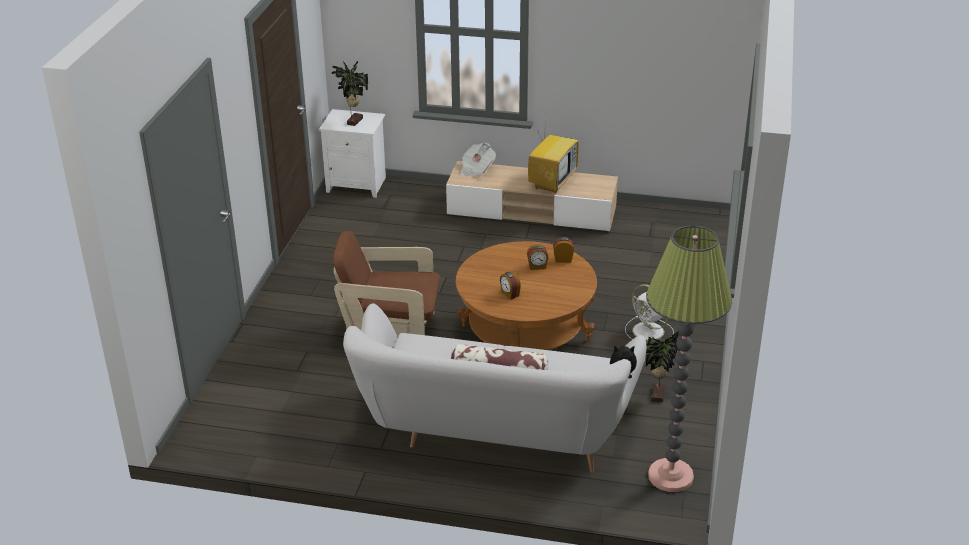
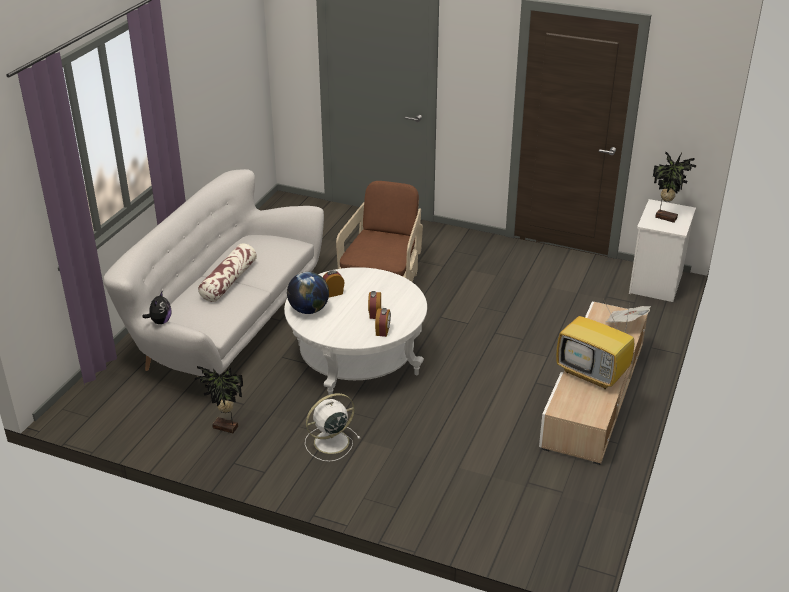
camera: 100 degrees right, 0 degrees up
brown coffee table [456,241,597,350] -> white coffee table [284,267,427,398]
floor lamp [646,226,732,492] -> none
none -> globe [287,272,329,314]

